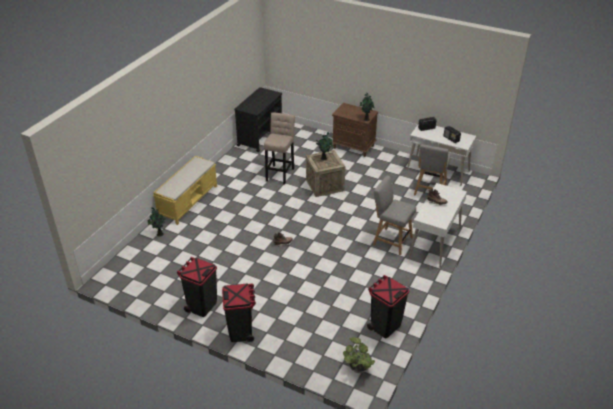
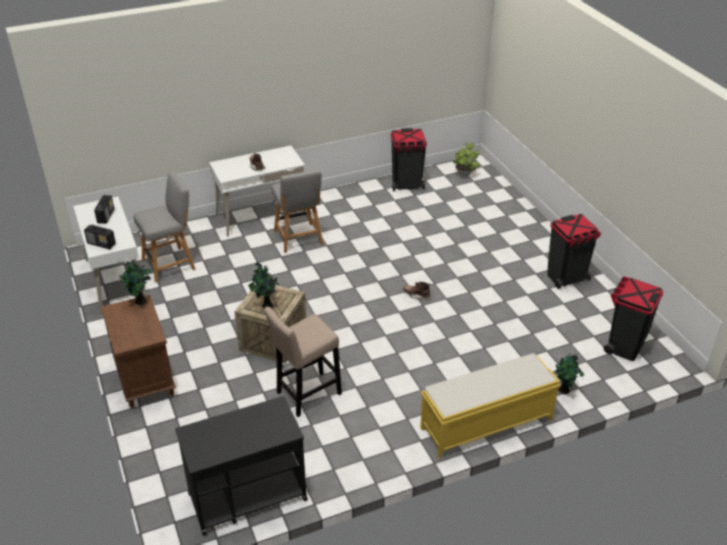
camera: 140 degrees left, 0 degrees up
black trash can [222,284,256,342] -> black trash can moved to [604,276,663,361]

